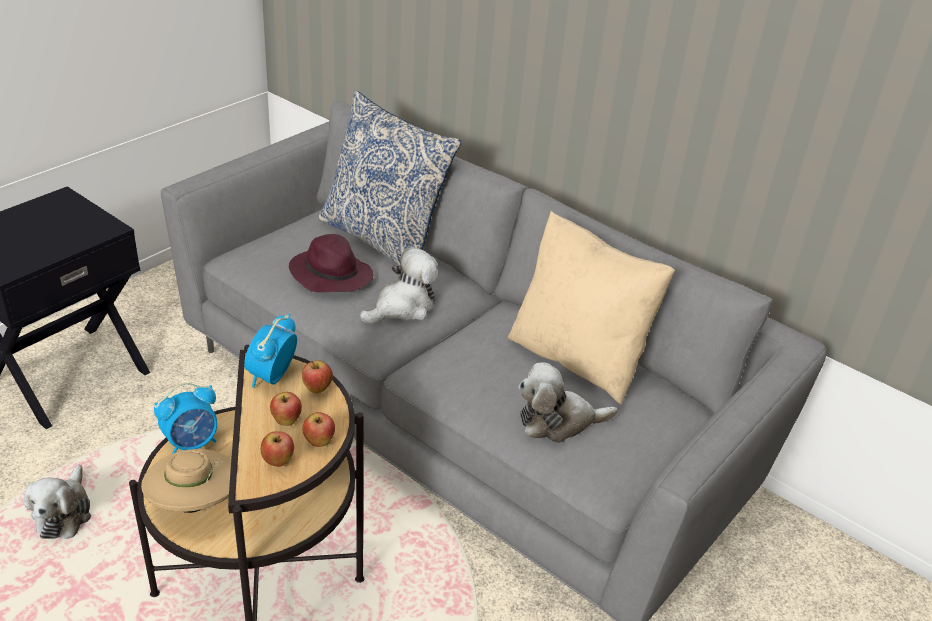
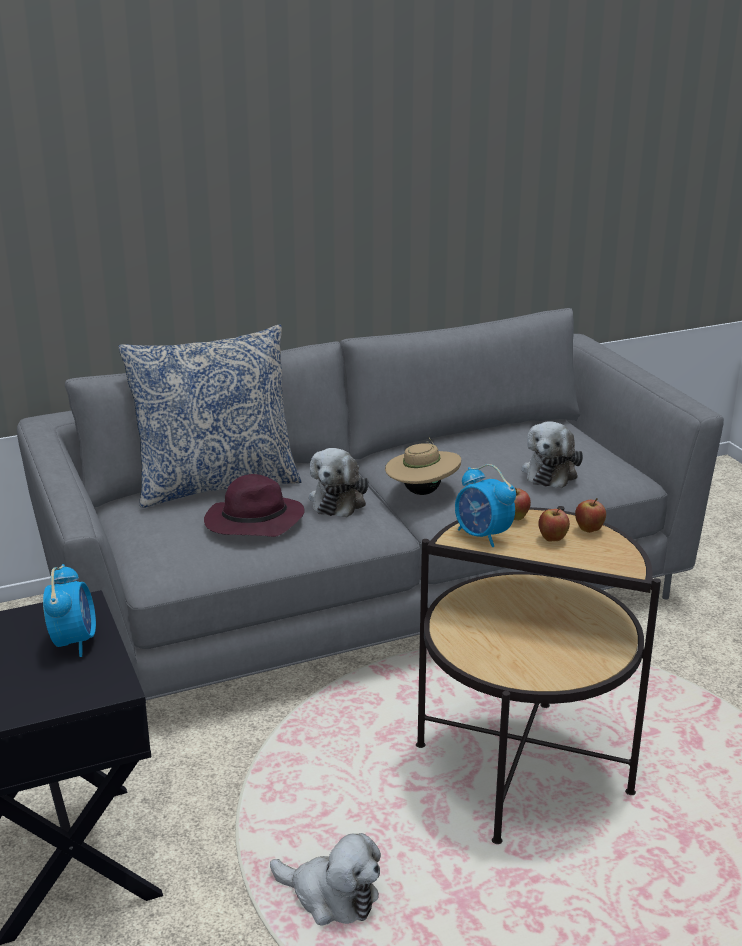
camera: 60 degrees left, 10 degrees down
beige hat [141,449,231,513] -> beige hat moved to [385,437,461,495]
alarm clock [154,383,217,454] -> alarm clock moved to [43,564,96,657]
apple [261,431,294,467] -> none
plush toy [360,247,438,324] -> plush toy turned 150 degrees counterclockwise [309,448,369,517]
beige pillow [508,211,675,404] -> none

